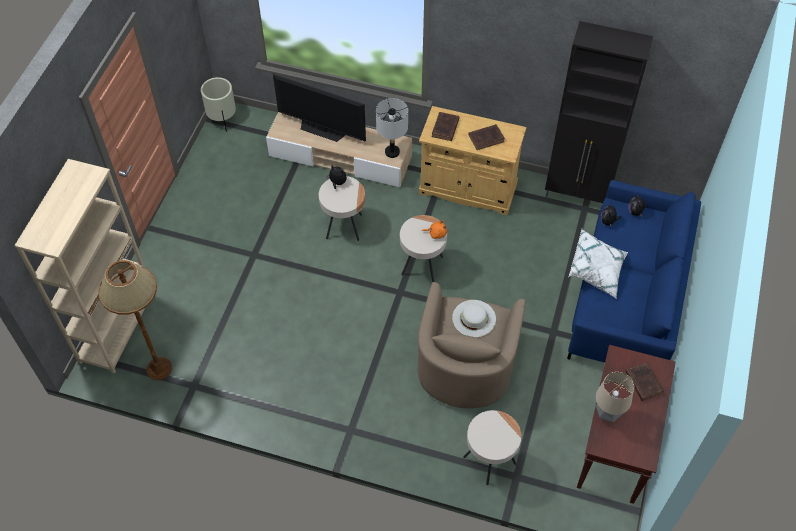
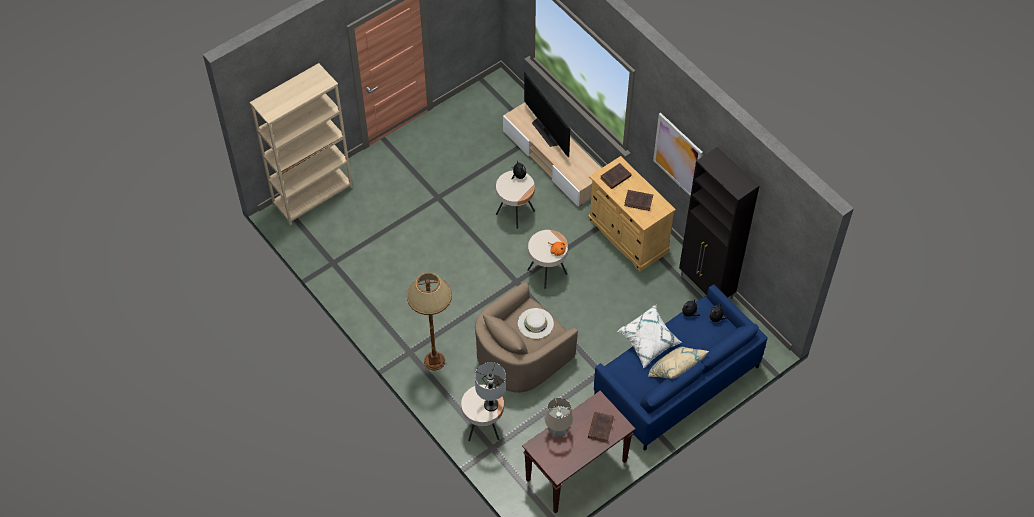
camera: 35 degrees right, 0 degrees up
brown floor lamp [98,260,172,380] -> brown floor lamp moved to [407,273,452,370]
beige planter [201,77,236,131] -> none
grey table lamp [376,98,408,158] -> grey table lamp moved to [475,362,506,412]
none -> beige pillow [648,347,709,379]
none -> picture [653,113,703,196]

